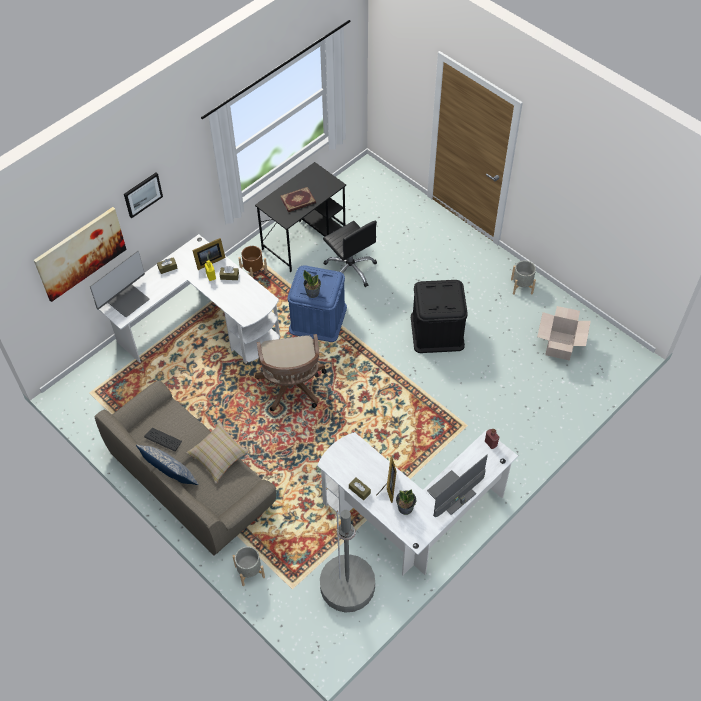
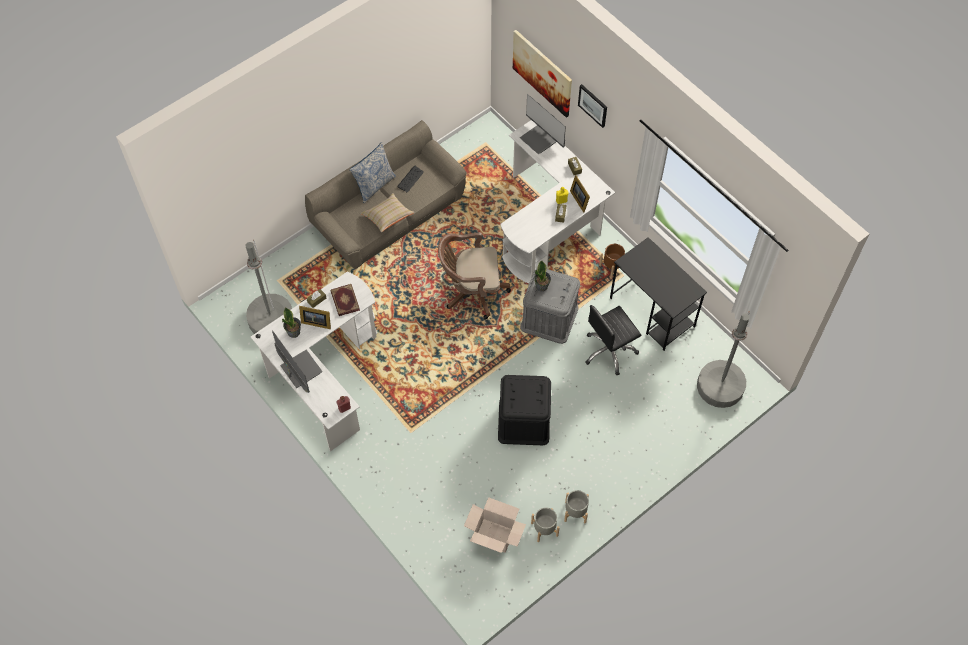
camera: 95 degrees right, 5 degrees up
grey planter [233,546,265,586] -> grey planter moved to [531,507,560,542]
book [280,187,316,212] -> book moved to [331,284,360,316]
blue storage box [288,265,347,342] -> grey storage box [520,268,580,344]
none -> grey floor lamp [697,311,750,408]

